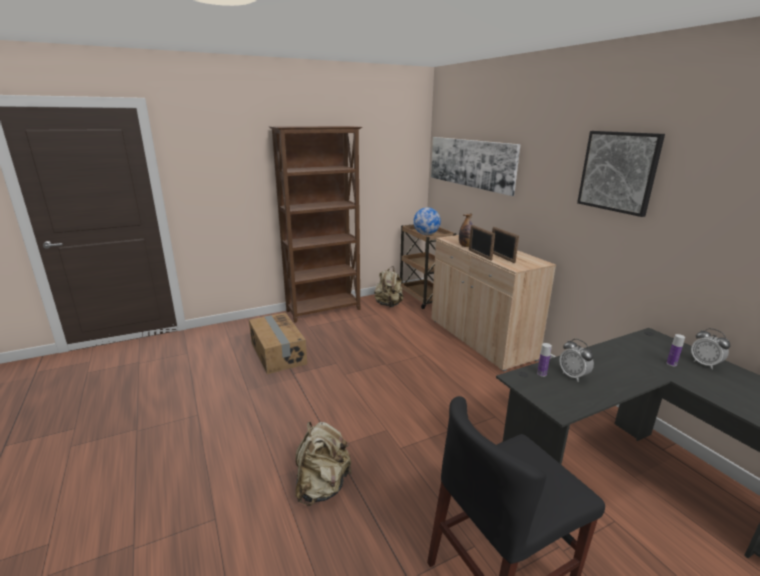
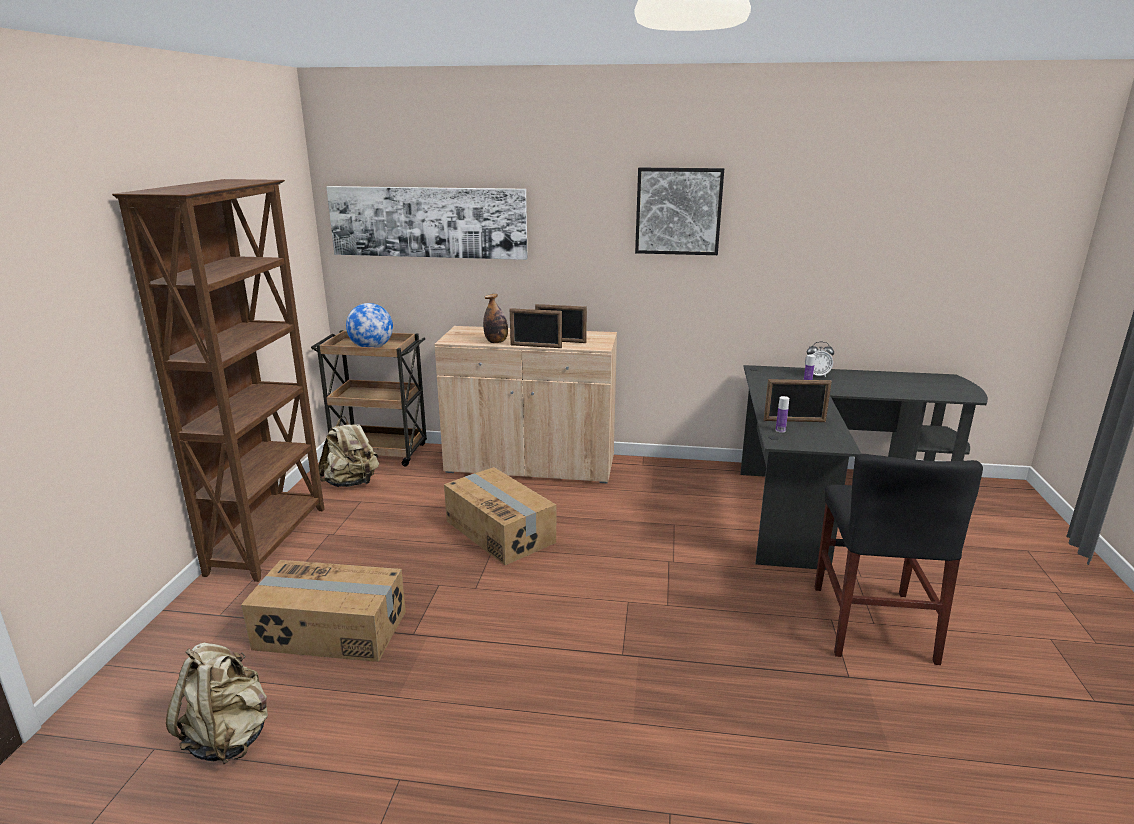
camera: 55 degrees left, 0 degrees up
beige backpack [295,422,352,506] -> beige backpack moved to [166,642,268,764]
alarm clock [559,339,594,381] -> picture frame [764,379,832,422]
none -> cardboard box [444,467,556,565]

